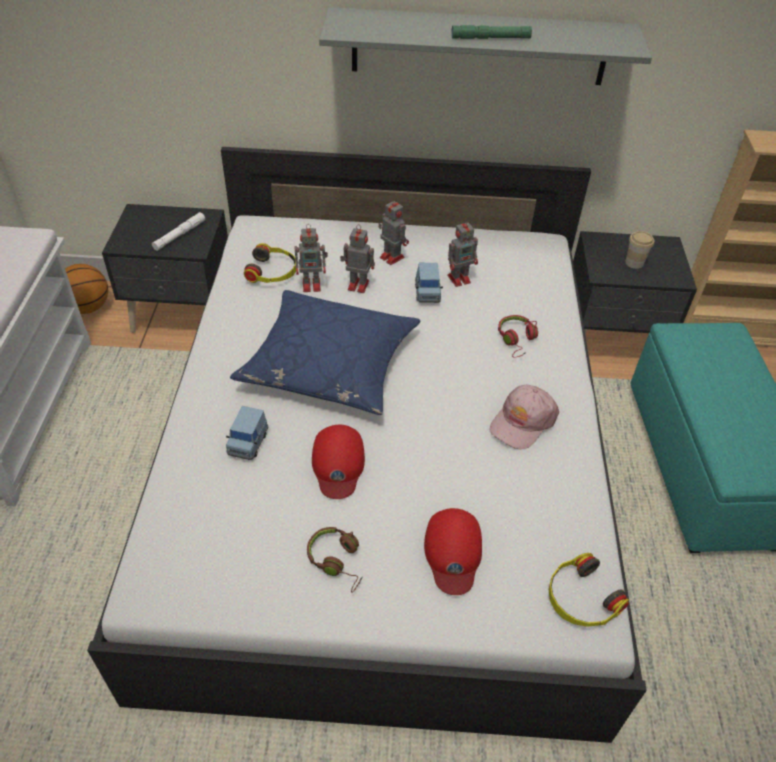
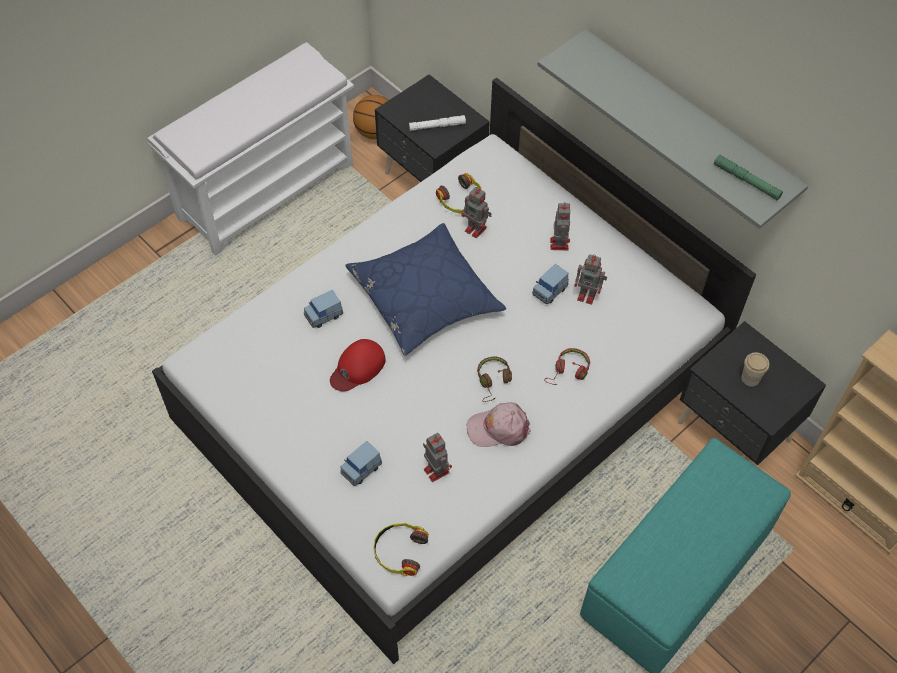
camera: 45 degrees right, 10 degrees up
brown headphones [307,527,363,593] -> brown headphones moved to [477,357,512,402]
toy robot [340,224,375,293] -> toy robot moved to [423,433,452,482]
red cap [424,508,482,595] -> blue toy car [340,441,382,486]
green flashlight [451,25,532,39] -> green flashlight moved to [714,155,783,201]

